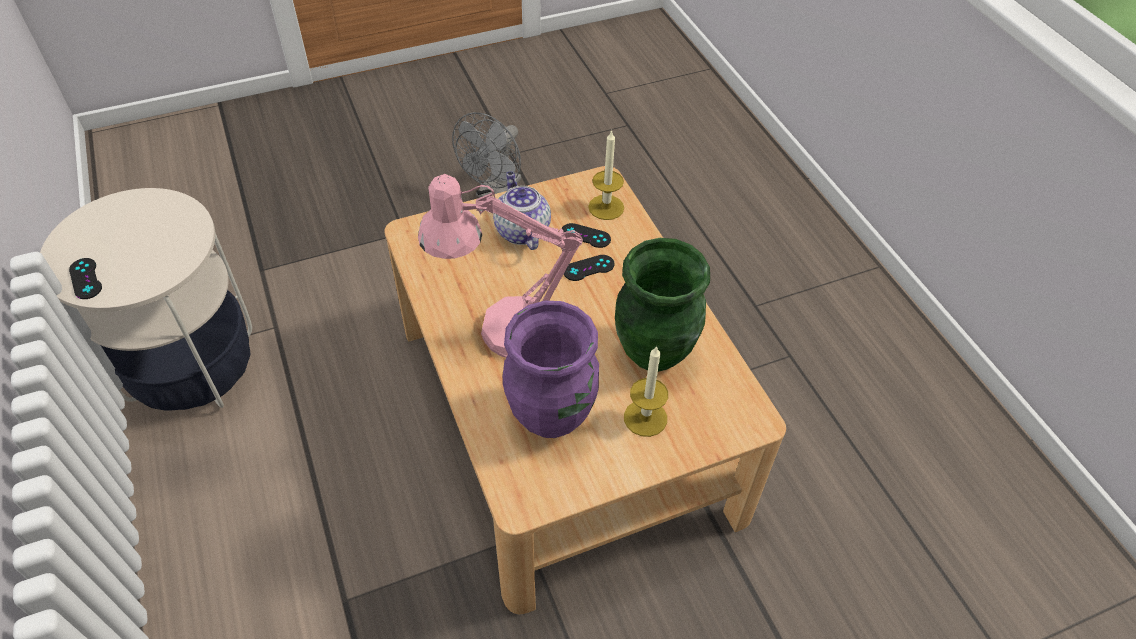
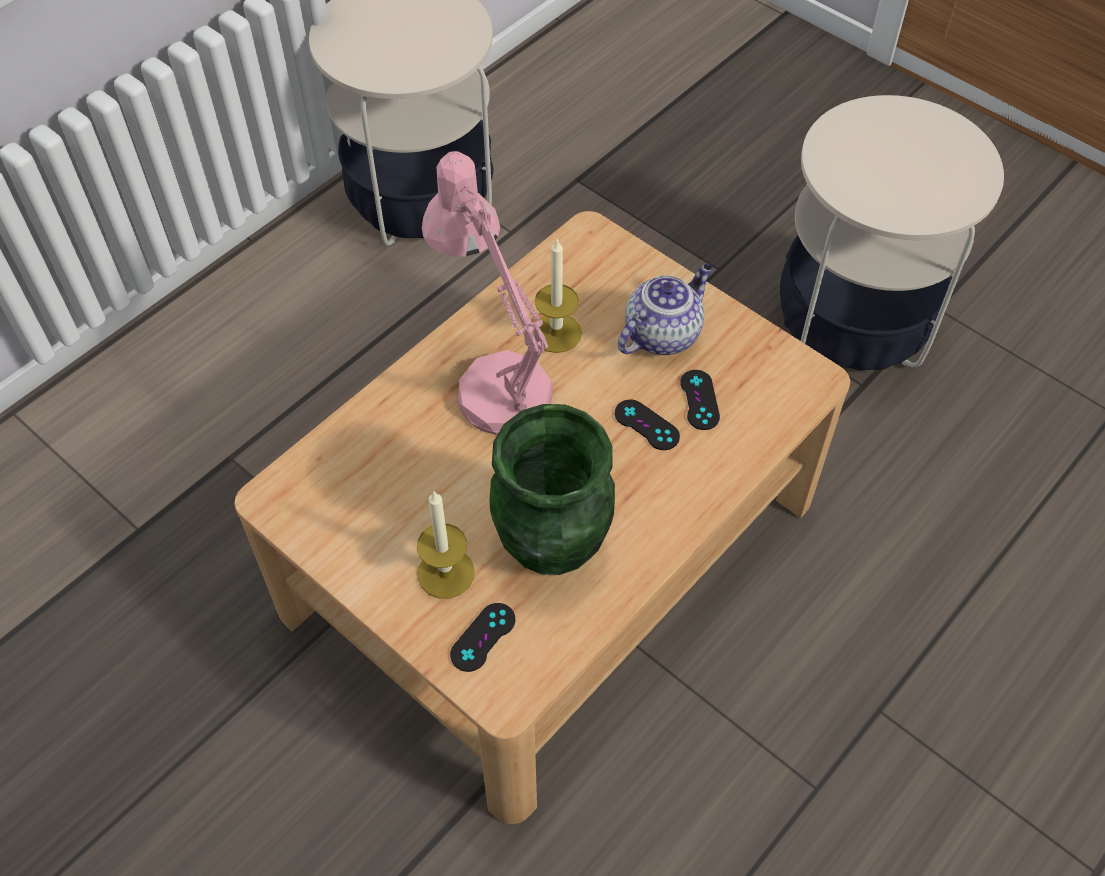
camera: 65 degrees right, 5 degrees up
black game controller [69,258,102,299] -> black game controller moved to [450,603,515,672]
grey fan [452,112,521,197] -> beige side table [780,95,1004,370]
purple vase [503,301,599,438] -> none
candle [588,130,624,220] -> candle moved to [532,240,582,353]

